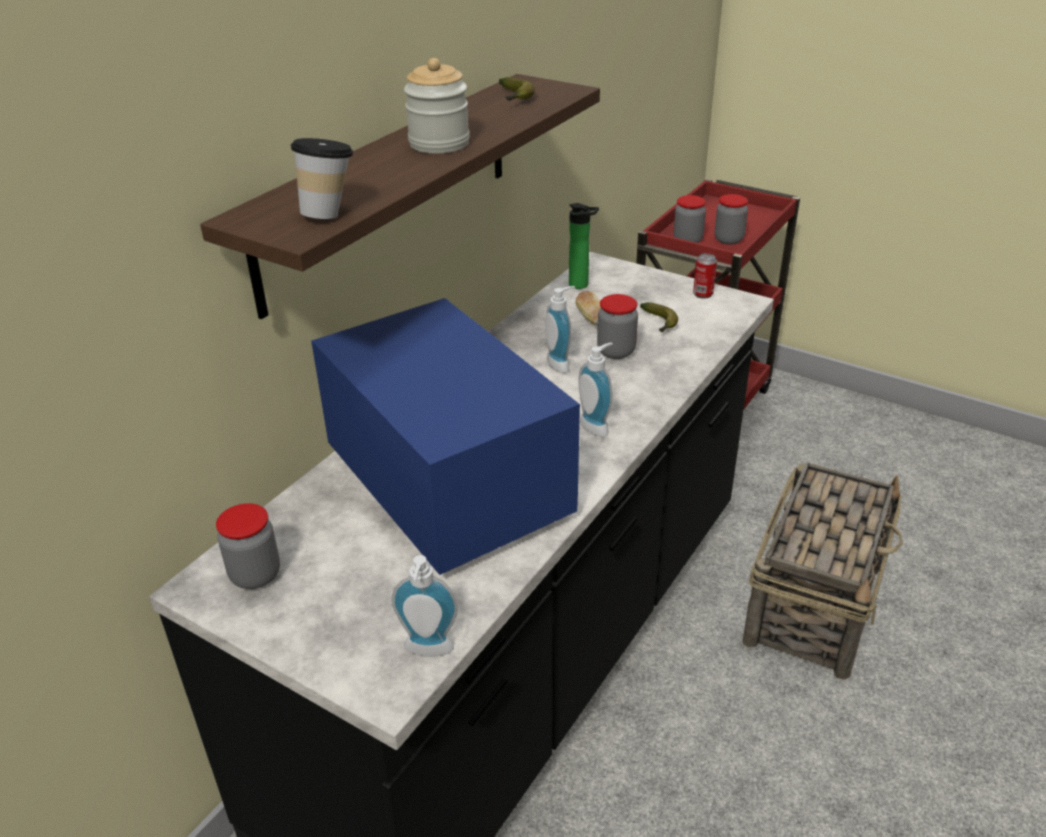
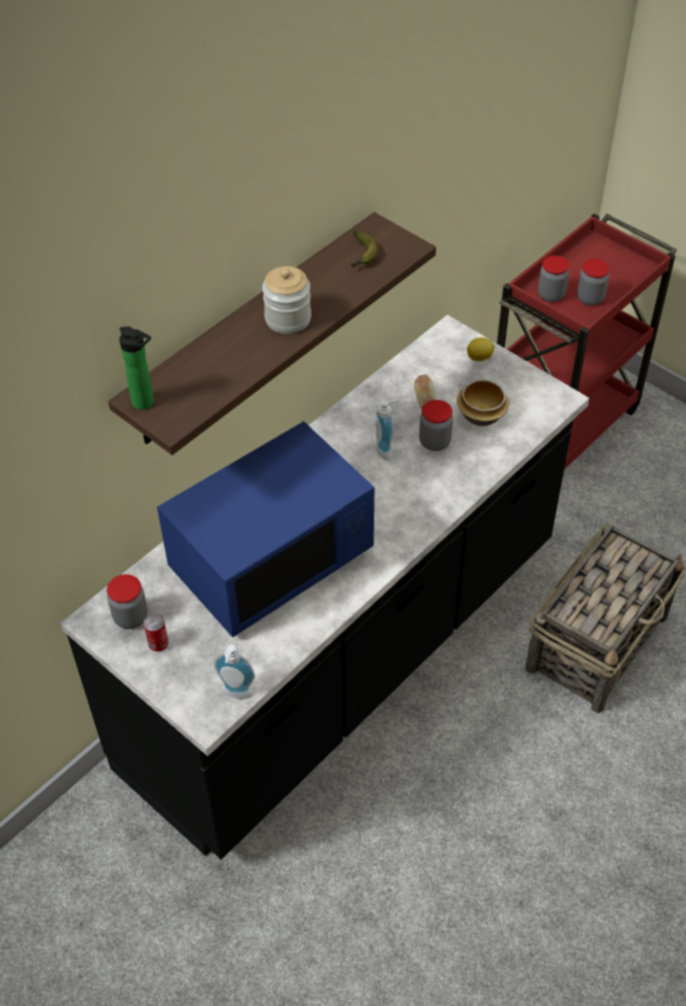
camera: 10 degrees right, 15 degrees up
cup [291,138,353,219] -> none
blue microwave [311,298,580,575] -> blue microwave turned 75 degrees clockwise [157,421,374,637]
bottle [569,203,599,289] -> bottle moved to [119,326,154,410]
soap dispenser [578,342,613,437] -> none
banana [640,302,678,332] -> bowl [457,379,509,426]
can [693,253,717,299] -> can moved to [143,613,168,652]
none -> lemon [467,338,495,361]

